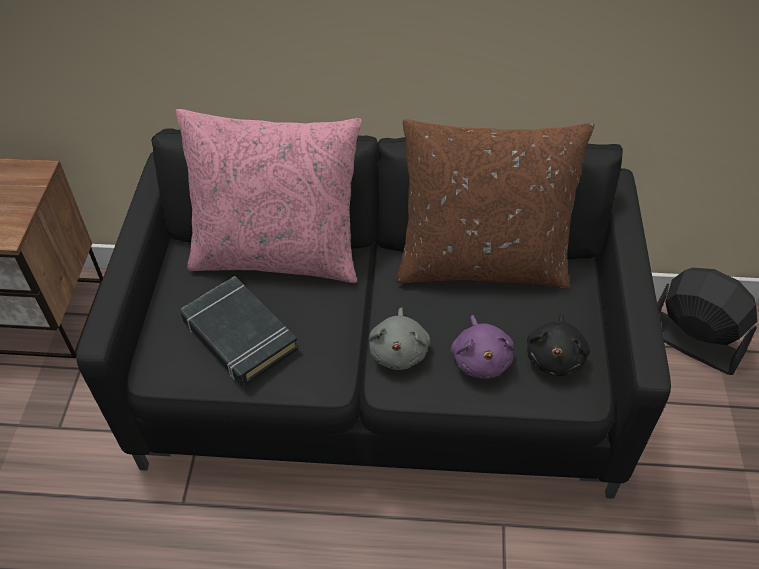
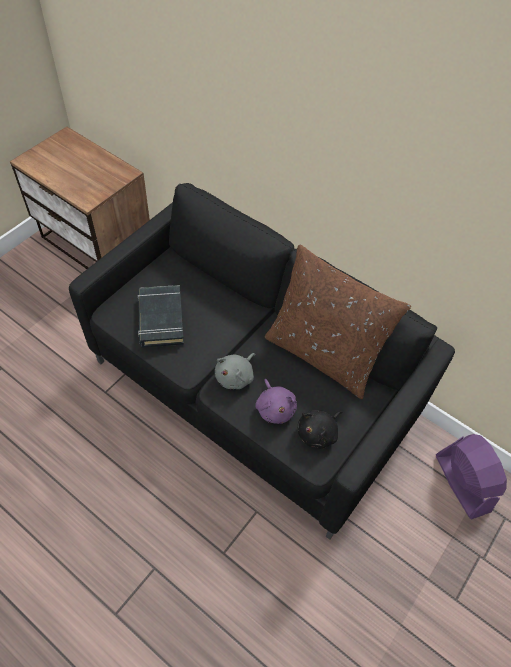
camera: 30 degrees right, 5 degrees up
pink pillow [176,109,362,283] -> none
purple plush toy [451,315,514,379] -> purple plush toy turned 45 degrees counterclockwise [255,379,297,424]
black fan [657,268,757,375] -> purple fan [436,434,507,520]

